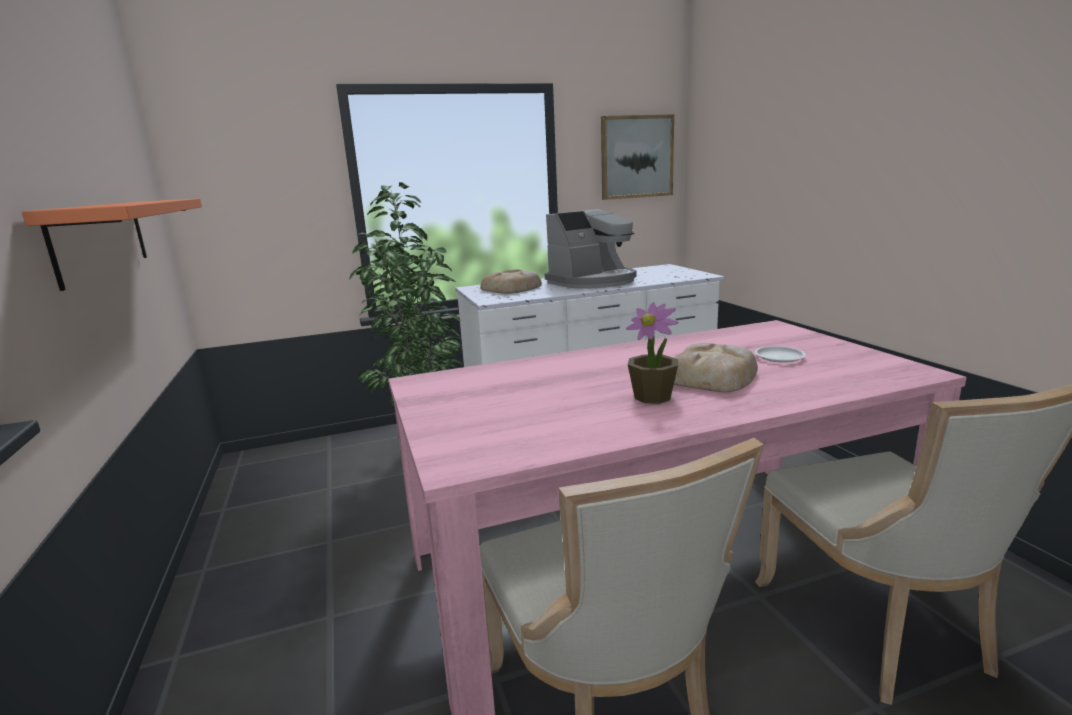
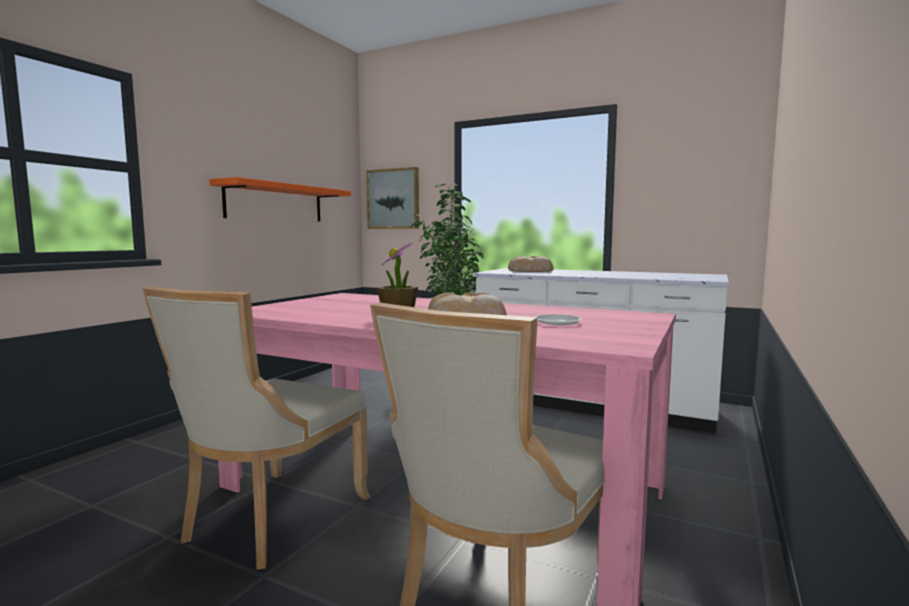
camera: 45 degrees right, 10 degrees down
coffee machine [545,209,636,289] -> none
picture [601,114,674,200] -> picture moved to [366,167,419,229]

